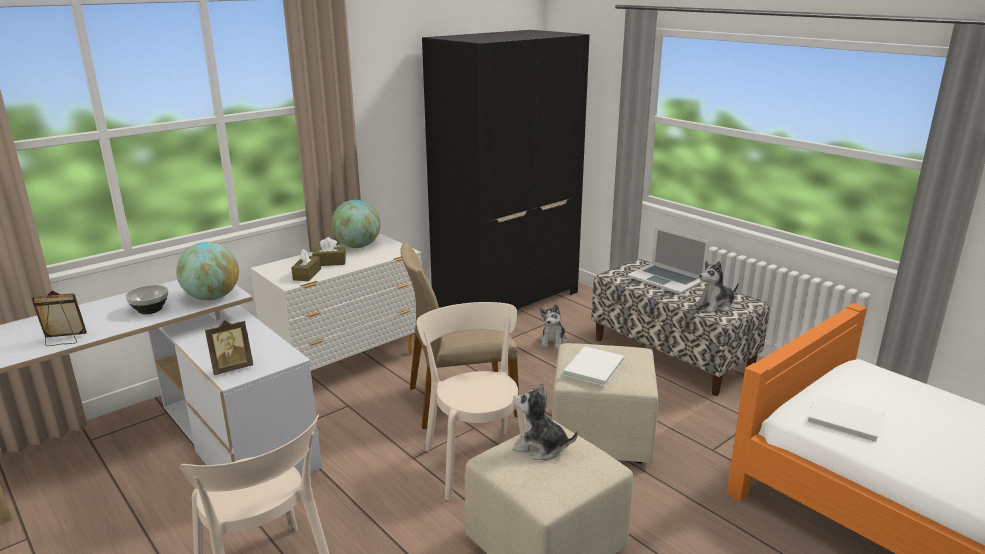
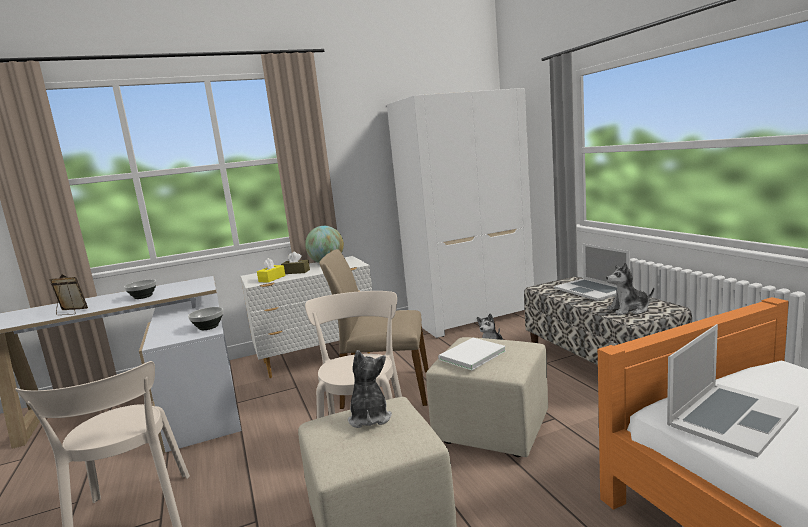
camera: 20 degrees right, 10 degrees down
globe [176,242,239,300] -> none
picture frame [205,320,253,375] -> none
brown tissue box [291,249,321,281] -> yellow tissue box [257,258,286,283]
black wardrobe [422,30,590,309] -> white wardrobe [387,88,534,338]
plush toy [513,383,578,460] -> plush toy turned 45 degrees clockwise [348,350,392,428]
white book [807,394,885,443] -> laptop [667,324,799,458]
none -> bowl [188,307,223,330]

